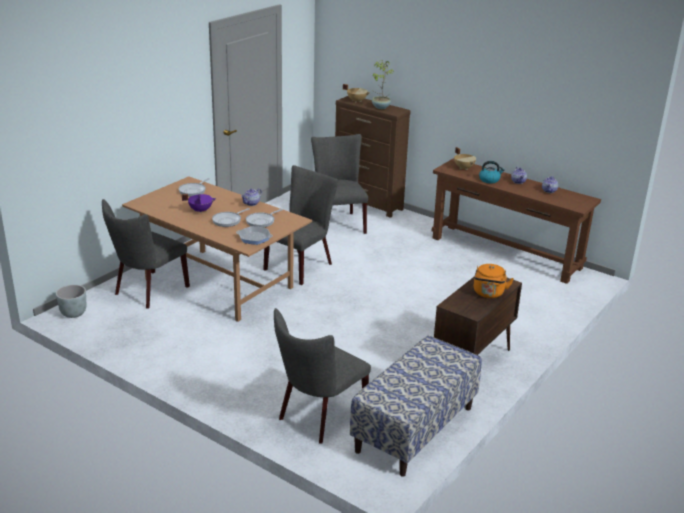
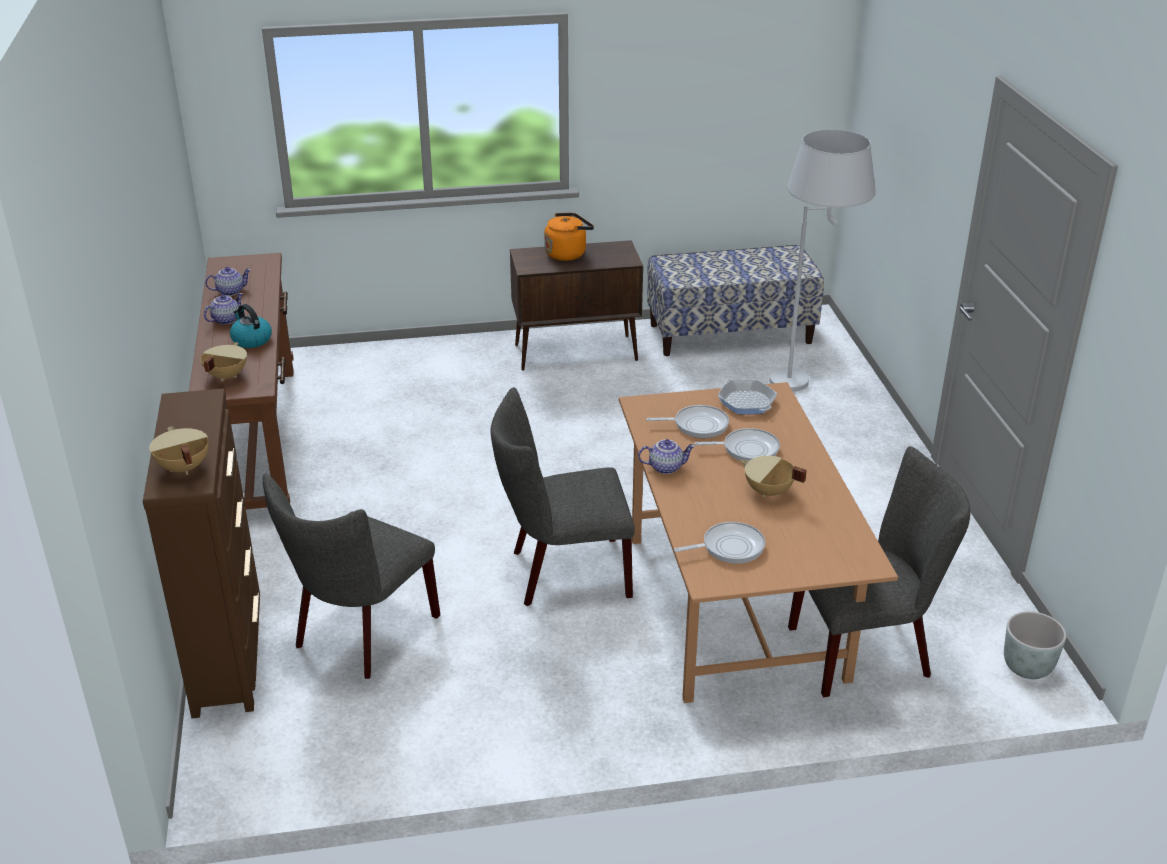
camera: 135 degrees left, 5 degrees up
purple cooking pot [182,194,216,213] -> beige cooking pot [741,456,807,498]
grey chair [274,308,371,444] -> white floor lamp [769,129,876,392]
potted plant [371,60,394,109] -> none

